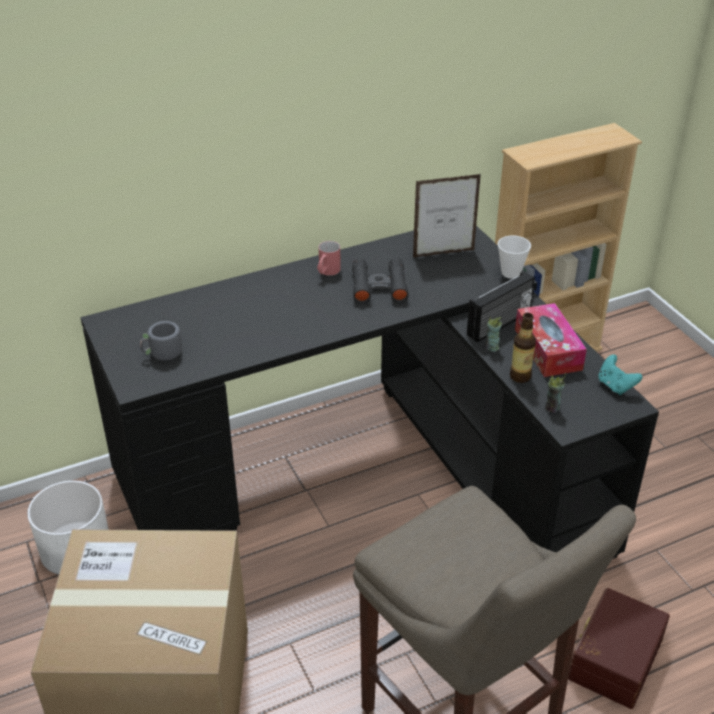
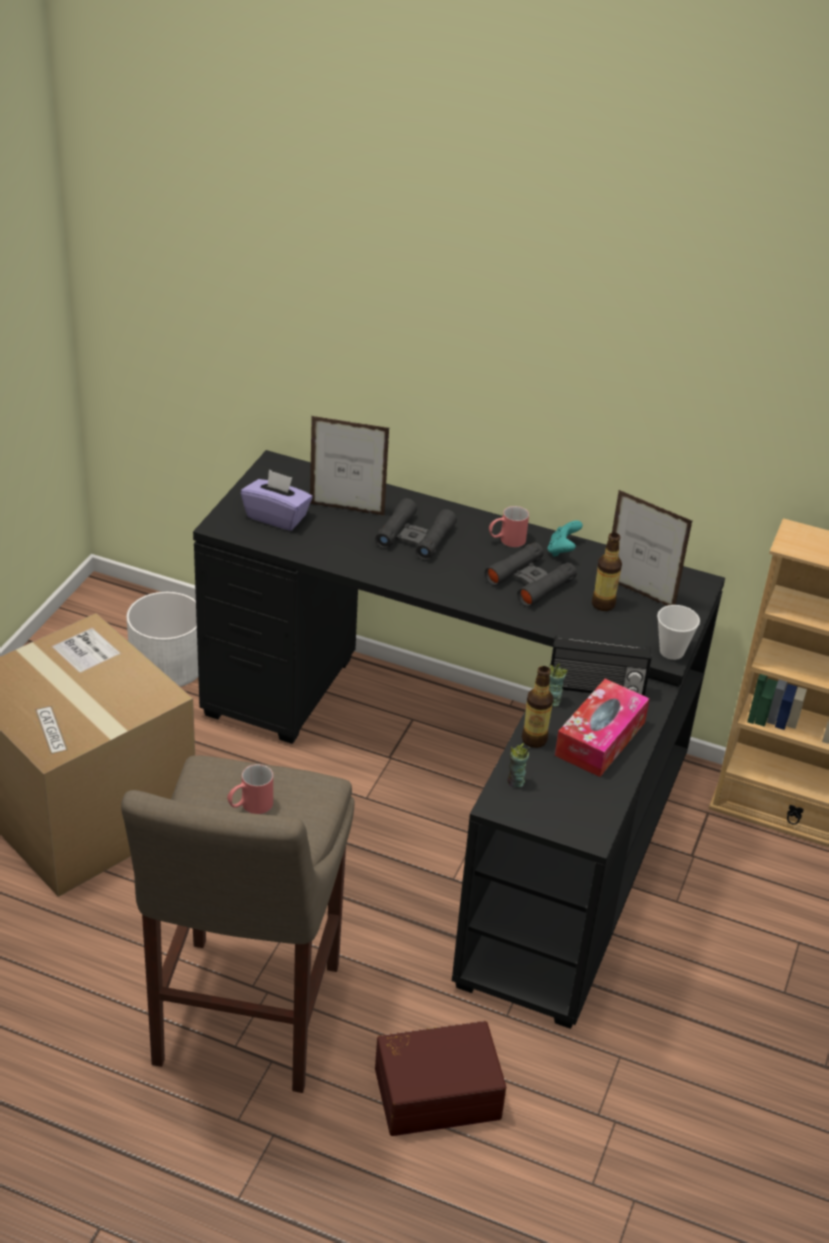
camera: 45 degrees right, 0 degrees up
grey mug [140,321,189,361] -> purple tissue box [241,469,313,531]
turquoise game controller [598,354,642,395] -> turquoise game controller moved to [547,520,583,557]
none -> red mug [227,764,273,814]
none -> picture frame [310,416,390,516]
none -> black binoculars [375,498,457,560]
none -> bottle [592,533,622,611]

